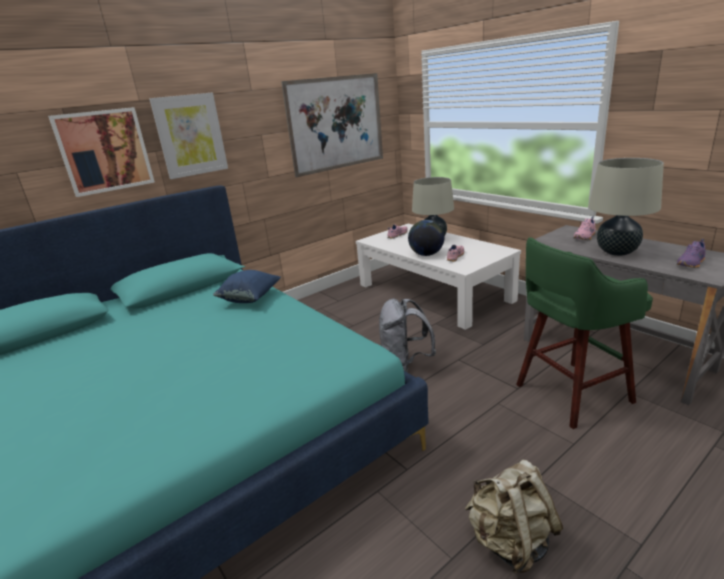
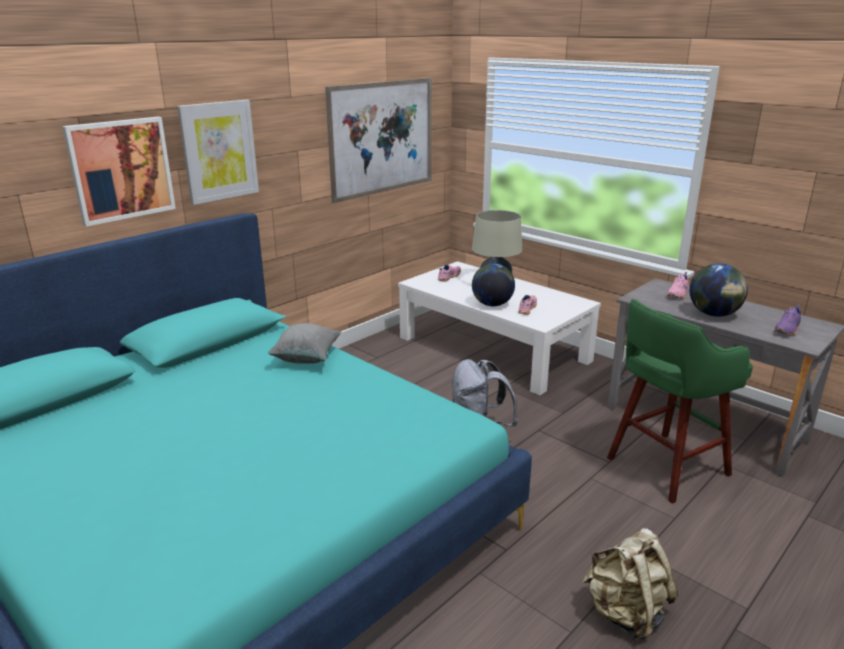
camera: 10 degrees left, 0 degrees up
blue pillow [213,270,281,303] -> grey pillow [268,323,341,364]
beige table lamp [588,158,664,256] -> globe [690,263,748,317]

